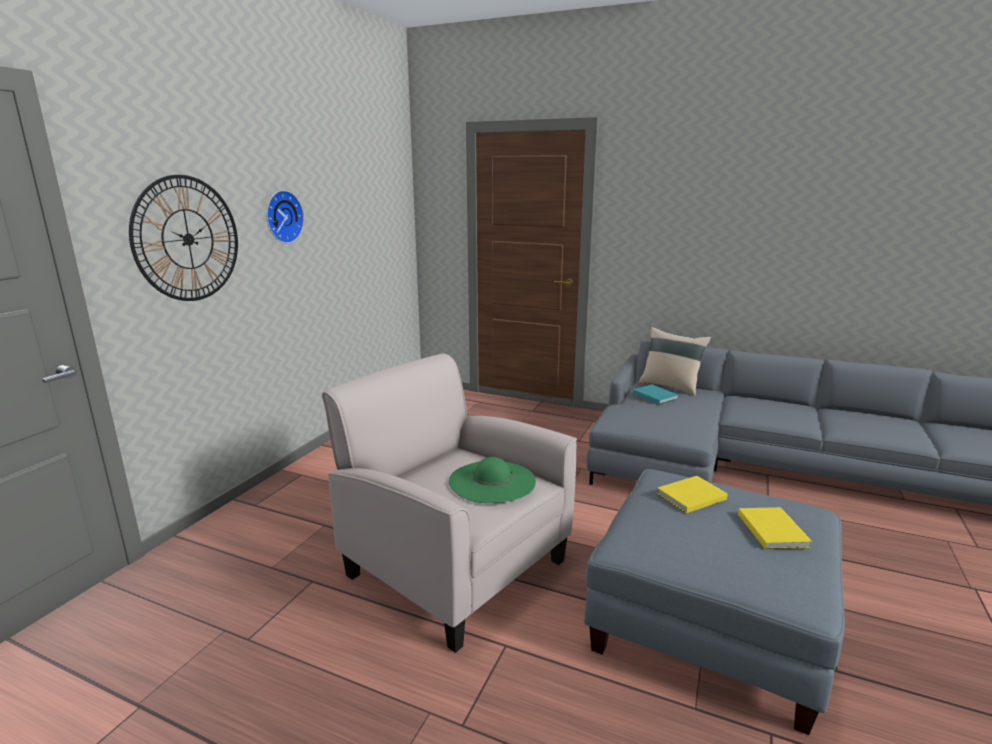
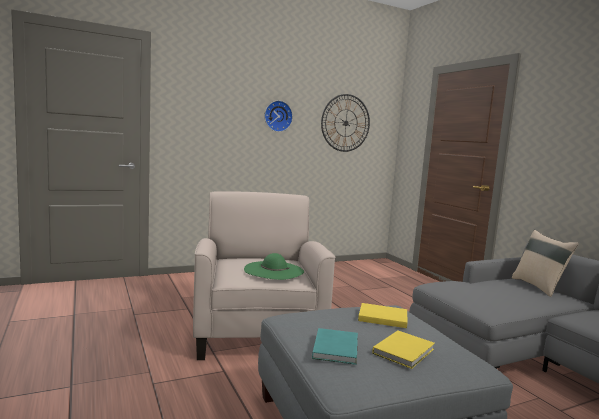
camera: 40 degrees right, 10 degrees down
wall clock [129,175,238,301] -> wall clock moved to [321,94,370,152]
turquoise book [633,385,678,405] -> turquoise book moved to [312,328,358,365]

